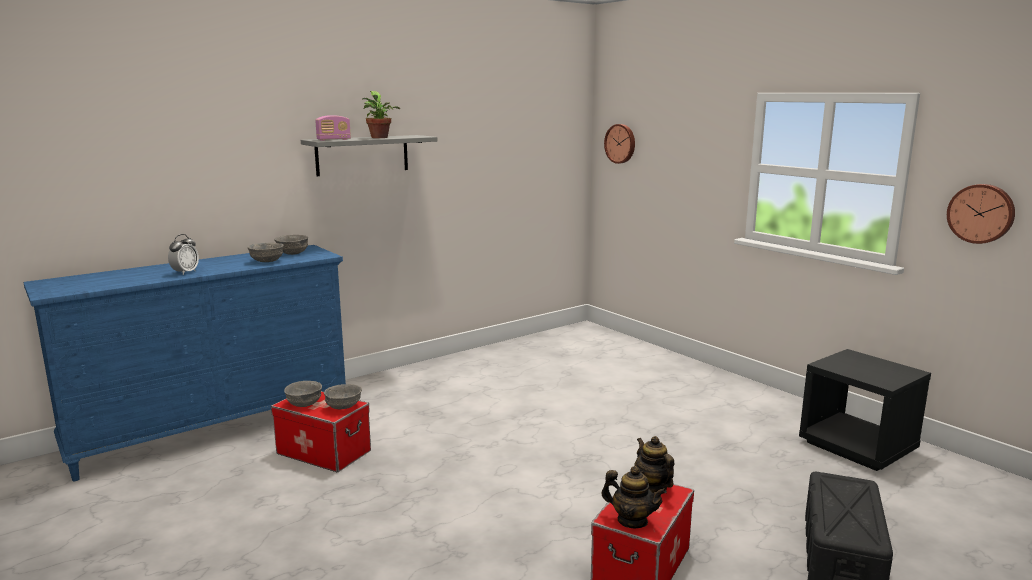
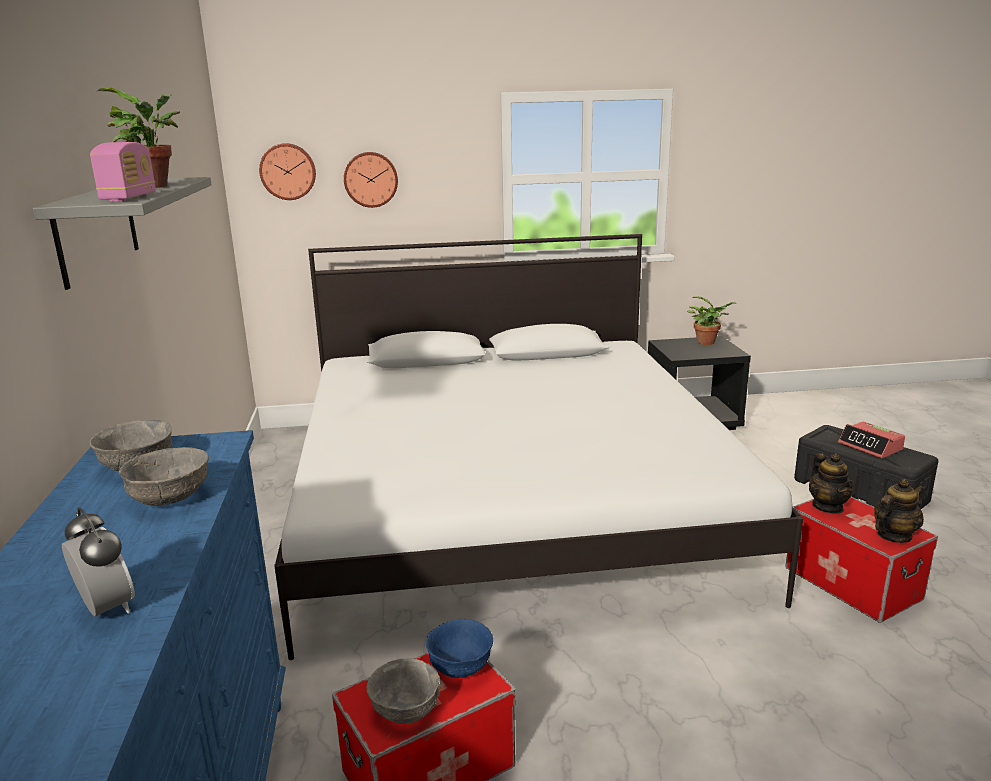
camera: 60 degrees left, 5 degrees up
grey bowl [324,384,362,409] -> blue bowl [426,619,493,678]
teapot [634,436,674,493] -> teapot turned 105 degrees counterclockwise [809,453,854,514]
wall clock [947,184,1015,244] -> wall clock moved to [344,152,398,208]
none -> white bed [274,234,803,660]
none -> potted plant [687,296,737,345]
none -> alarm clock [838,421,905,459]

